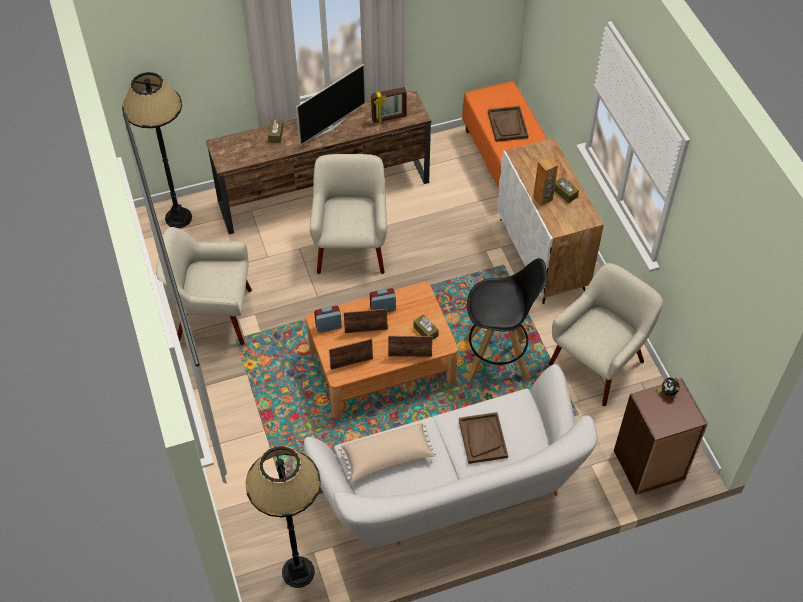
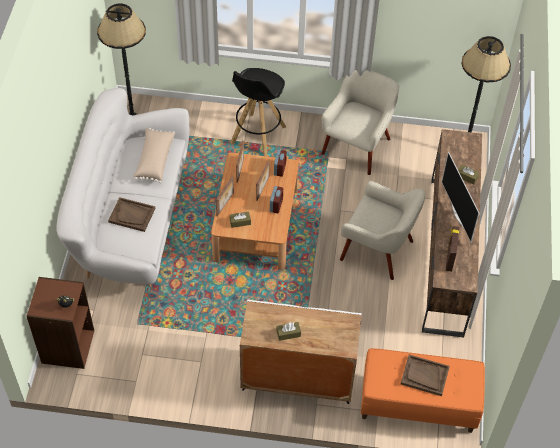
camera: 115 degrees right, 0 degrees up
black stool [464,258,547,382] -> black stool moved to [230,68,286,156]
brown speaker [533,157,558,206] -> none
beige armchair [549,263,663,406] -> none

